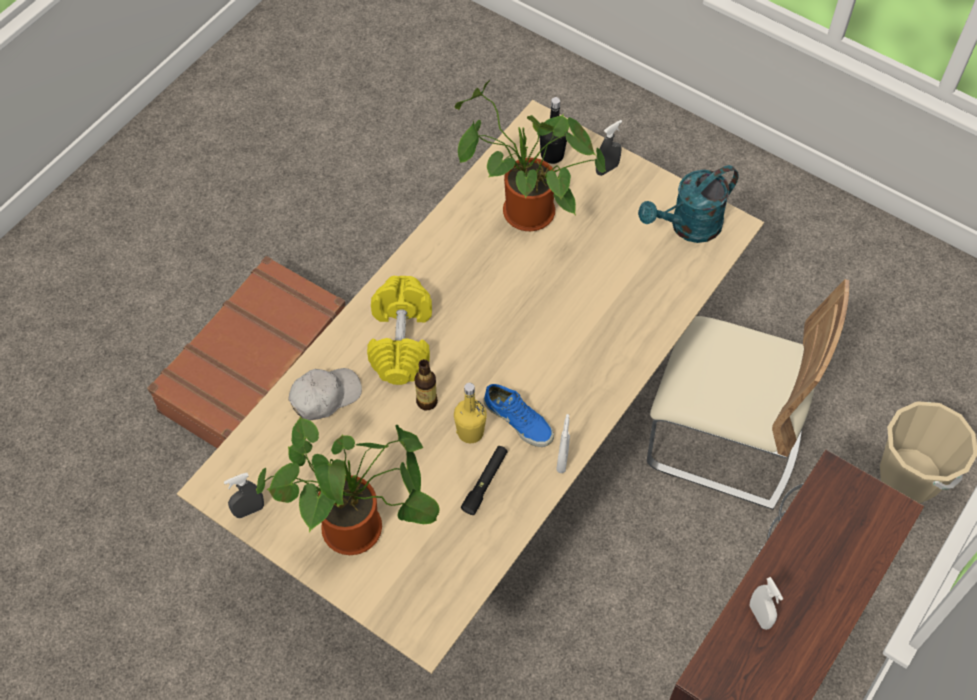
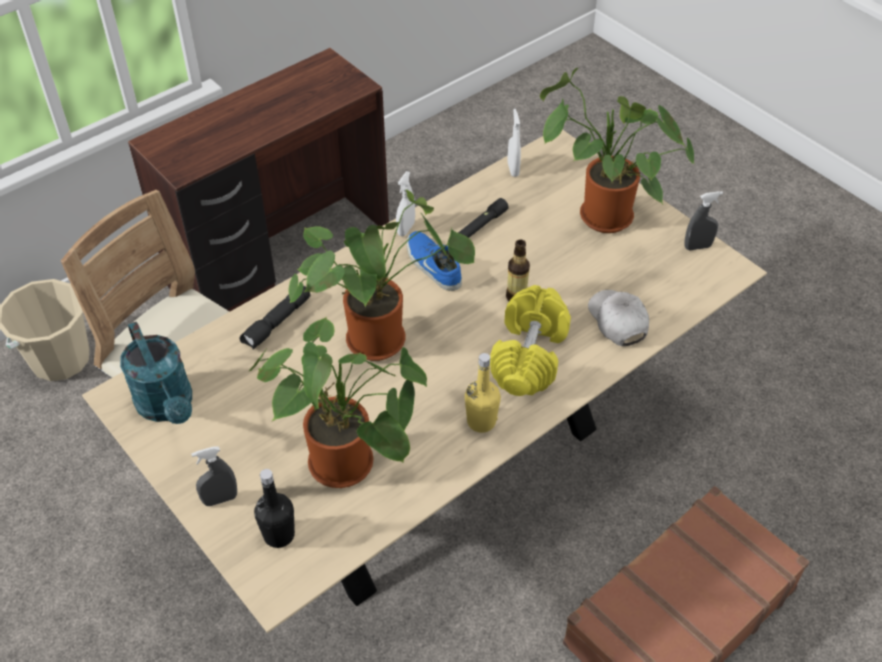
camera: 165 degrees left, 10 degrees down
white cap [289,368,362,420] -> white cap turned 90 degrees clockwise [588,290,649,346]
yellow bottle [454,383,487,443] -> yellow bottle moved to [465,353,501,433]
turquoise watering can [638,165,739,243] -> turquoise watering can turned 75 degrees clockwise [120,322,192,424]
white spray bottle [750,577,783,630] -> white spray bottle moved to [508,109,521,177]
none -> black flashlight [239,285,310,350]
none -> potted plant [288,190,475,361]

